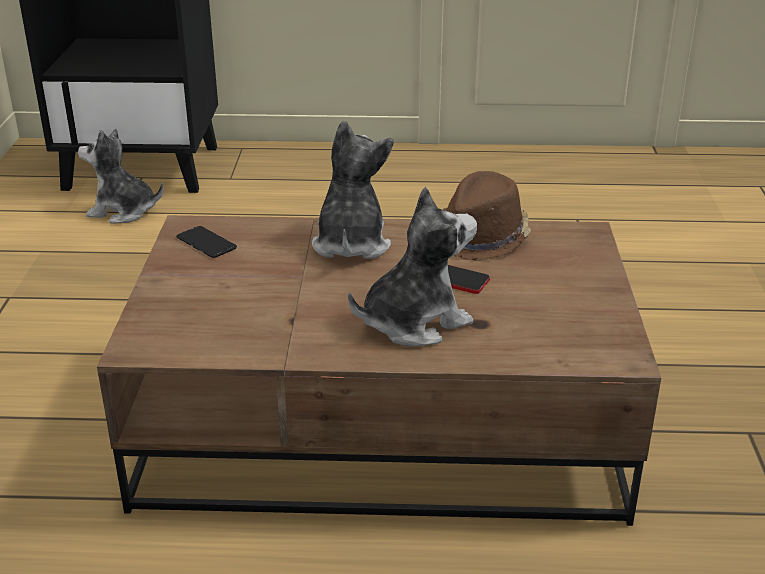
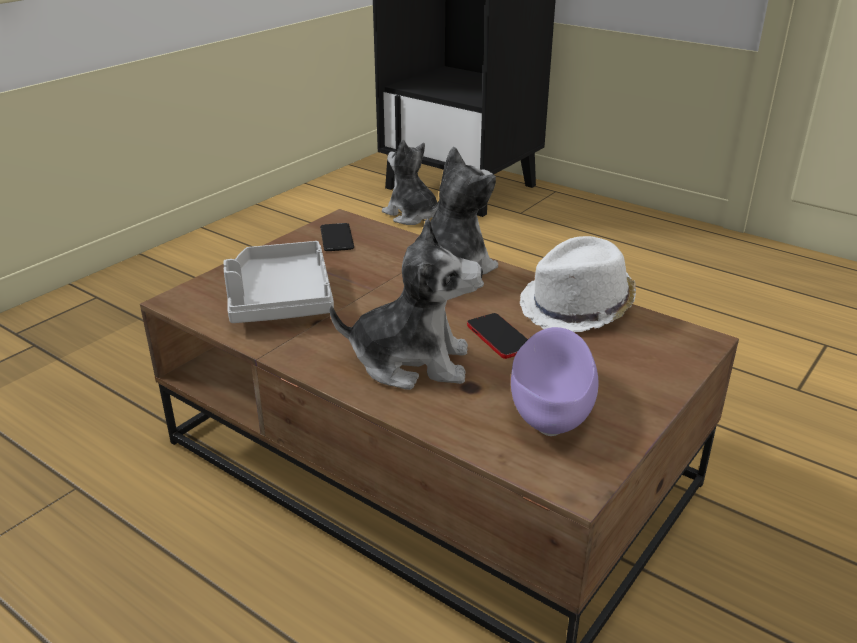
camera: 35 degrees right, 0 degrees up
brown hat [443,171,531,261] -> white hat [520,236,636,332]
none -> grey tray [224,241,334,323]
none -> purple bowl [511,327,598,436]

